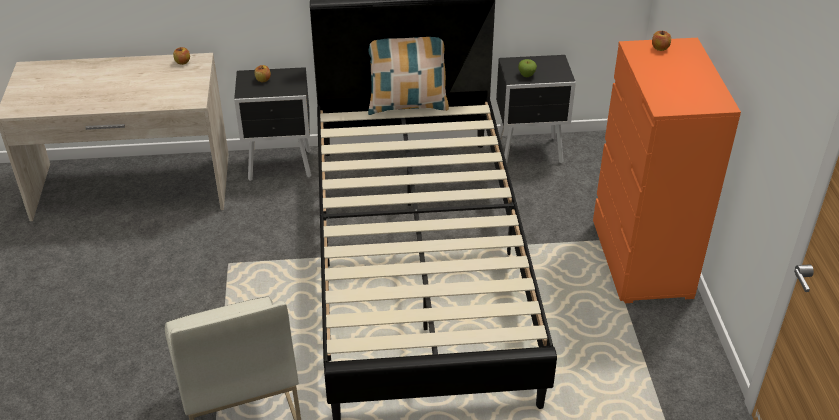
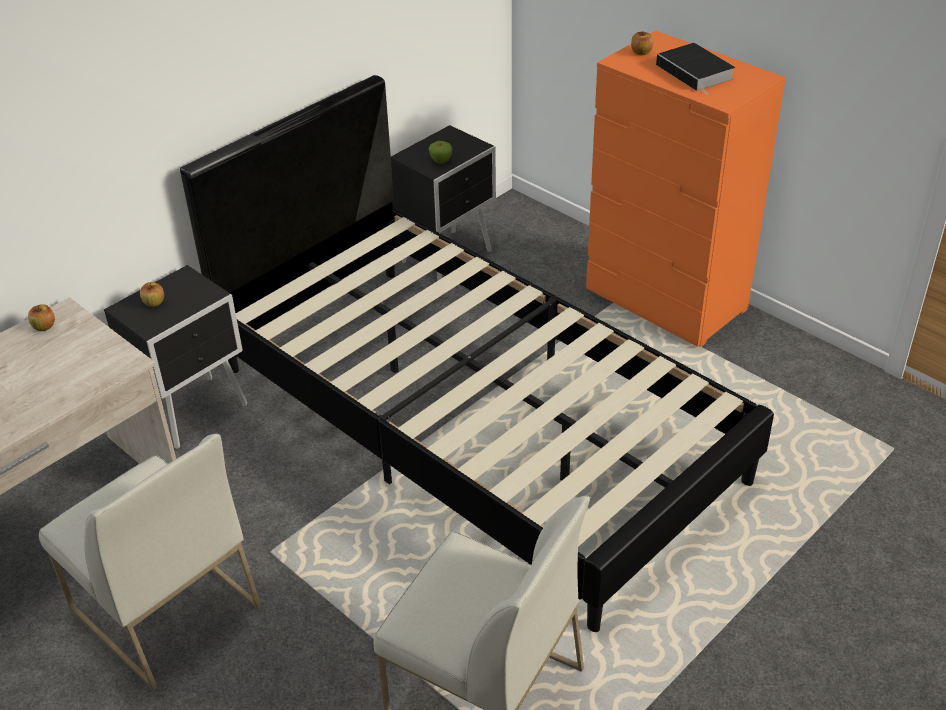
camera: 40 degrees left, 0 degrees up
pillow [368,37,449,115] -> none
none -> white chair [39,434,261,691]
none -> book [656,43,735,94]

